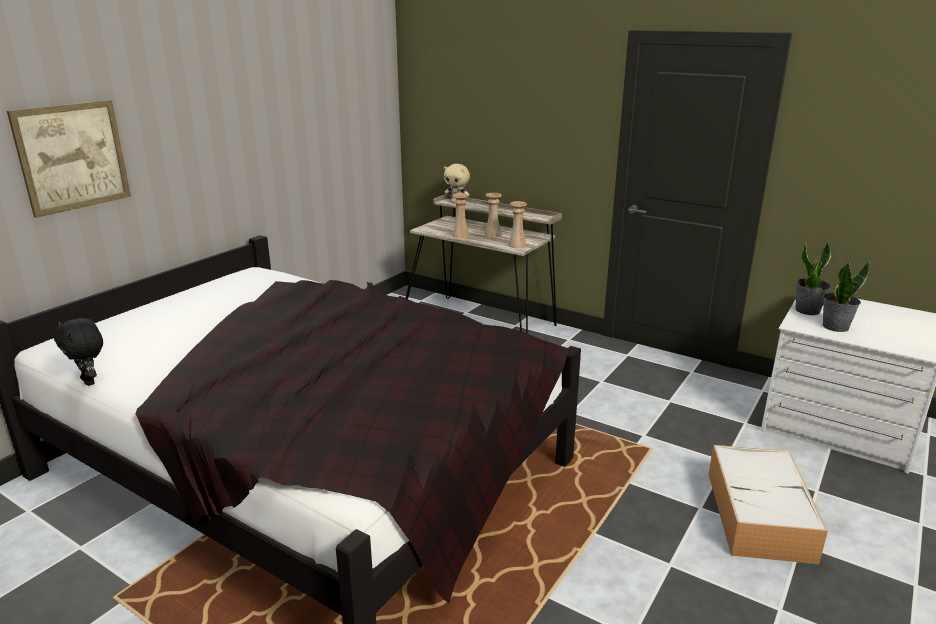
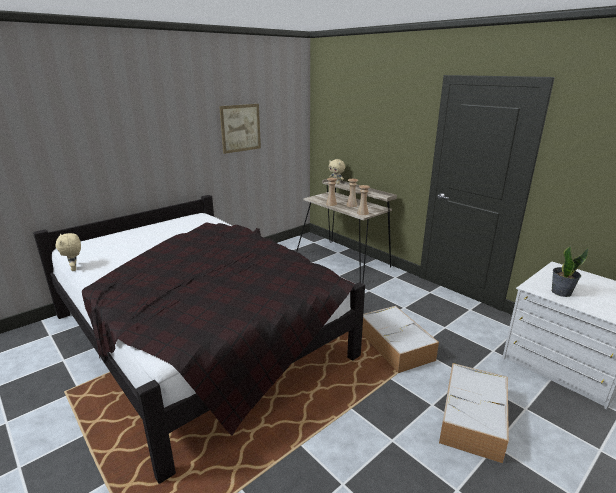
camera: 15 degrees right, 0 degrees up
picture [7,100,131,218] -> picture moved to [219,104,261,154]
black plush toy [54,318,103,386] -> beige plush toy [56,233,81,271]
potted plant [795,241,831,315] -> none
none -> storage box [362,306,439,373]

